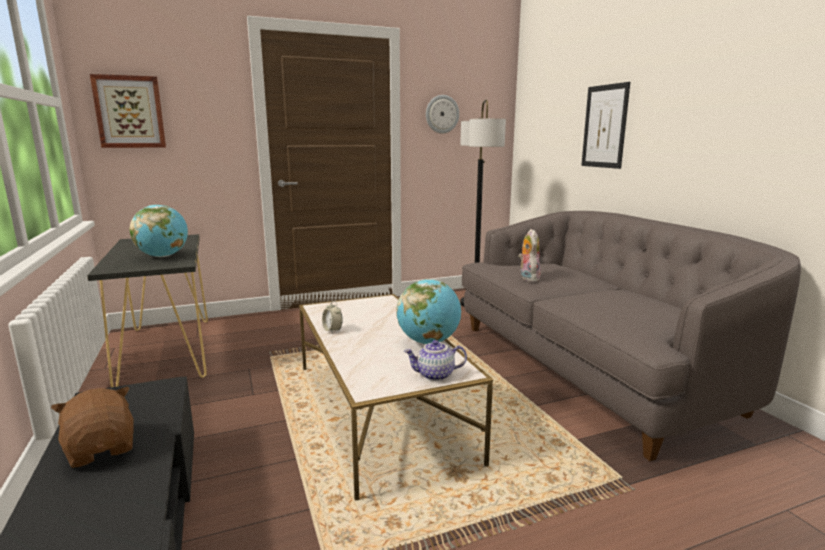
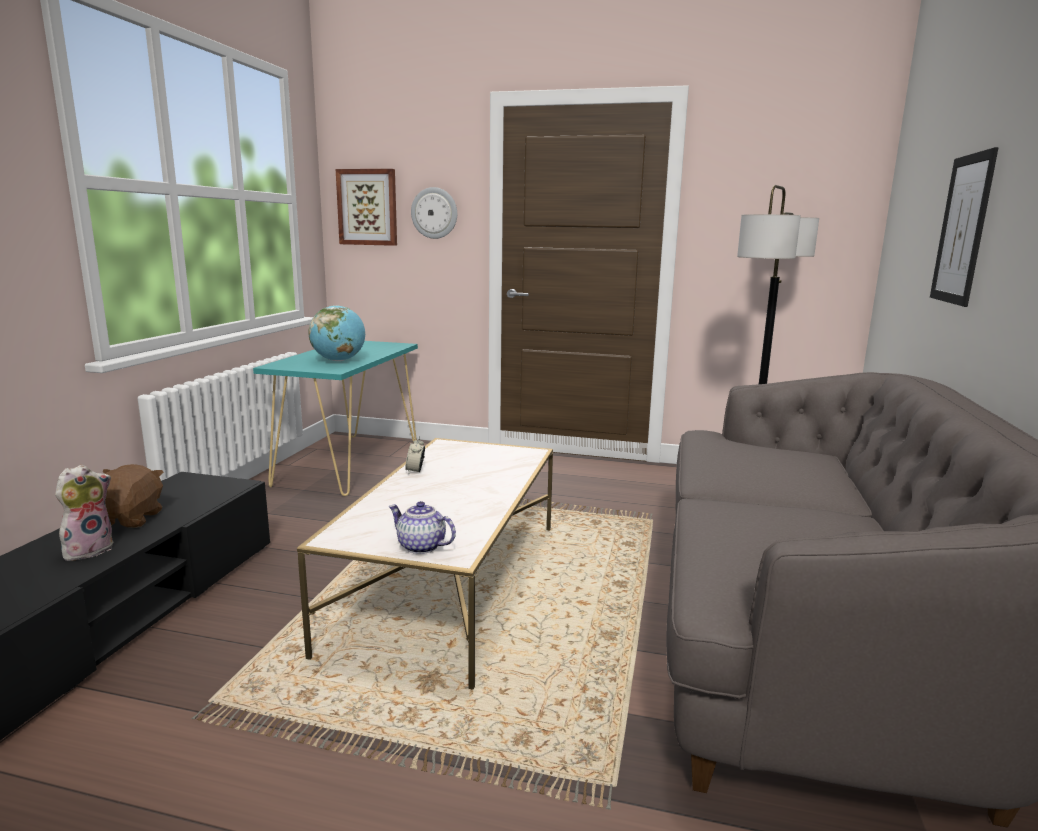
camera: 35 degrees right, 0 degrees up
black console table [87,234,208,387] -> turquoise console table [253,341,418,496]
globe [396,279,461,344] -> none
wall clock [426,95,459,133] -> wall clock moved to [411,187,457,239]
plush toy [518,229,541,282] -> plush toy moved to [55,465,113,561]

